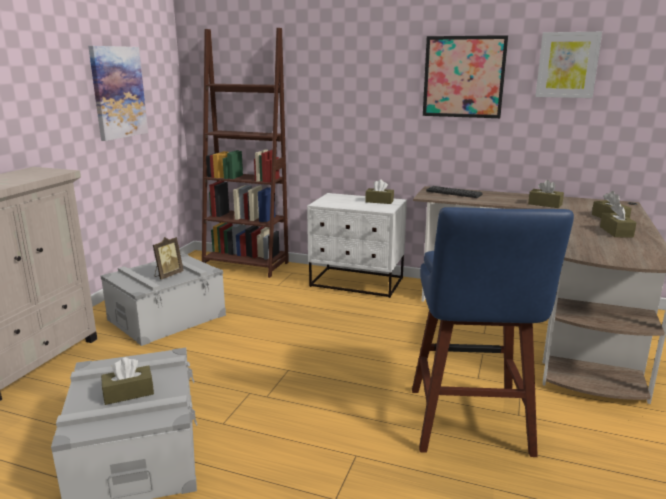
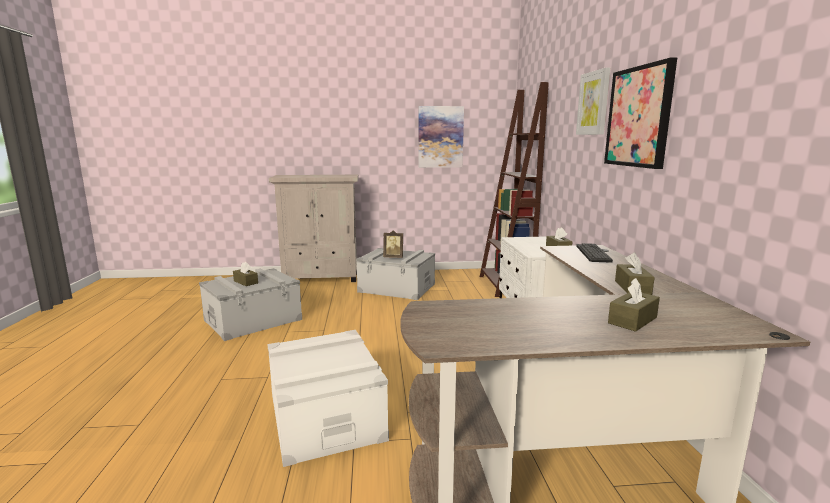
camera: 65 degrees right, 5 degrees down
blue stool [412,207,574,457] -> white storage box [267,330,389,467]
picture [535,32,602,98] -> picture moved to [576,67,610,135]
brown tissue box [600,203,636,238] -> none

